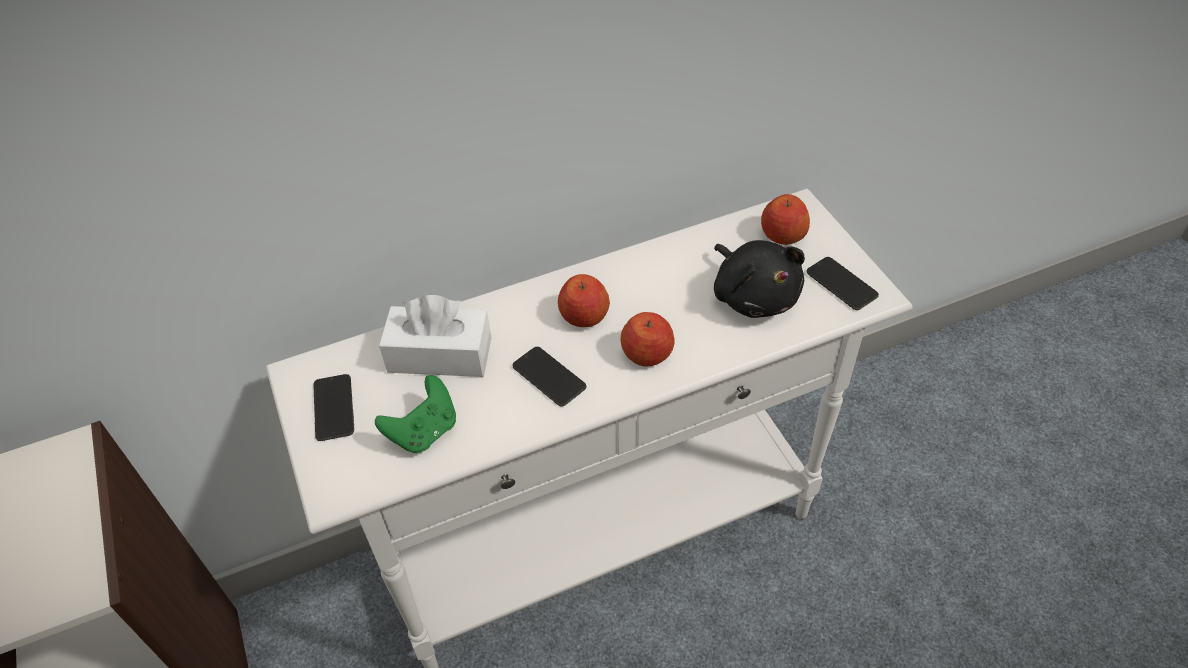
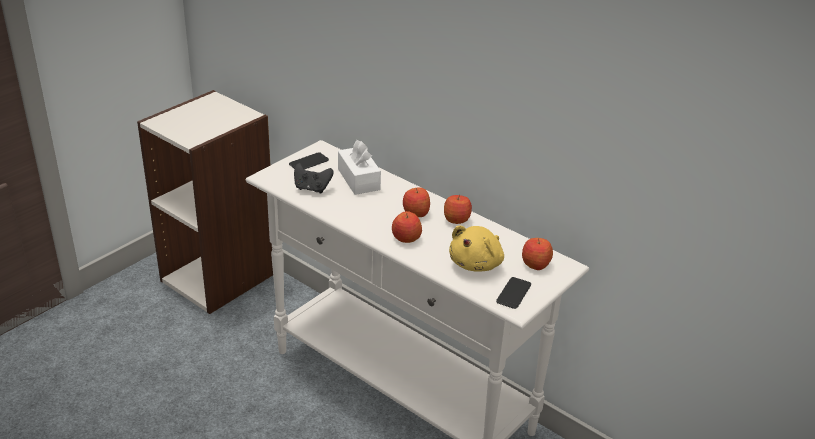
camera: 60 degrees right, 15 degrees down
green game controller [375,375,456,453] -> black game controller [294,163,334,194]
phone [512,347,587,407] -> none
black plush toy [714,240,805,318] -> yellow plush toy [449,225,504,272]
none -> apple [444,195,472,224]

